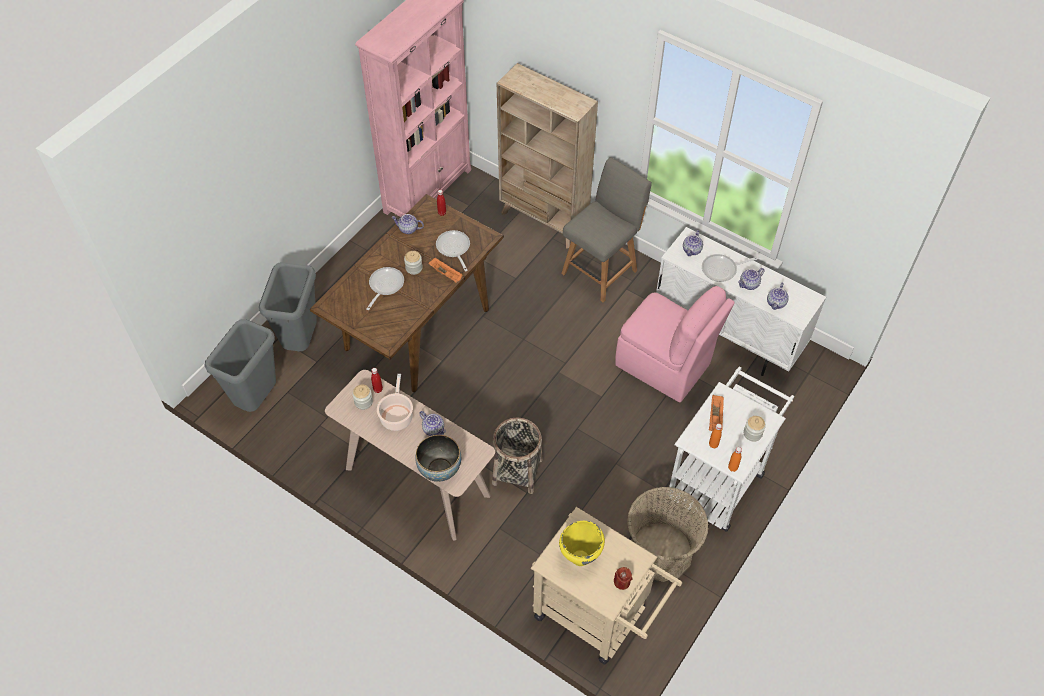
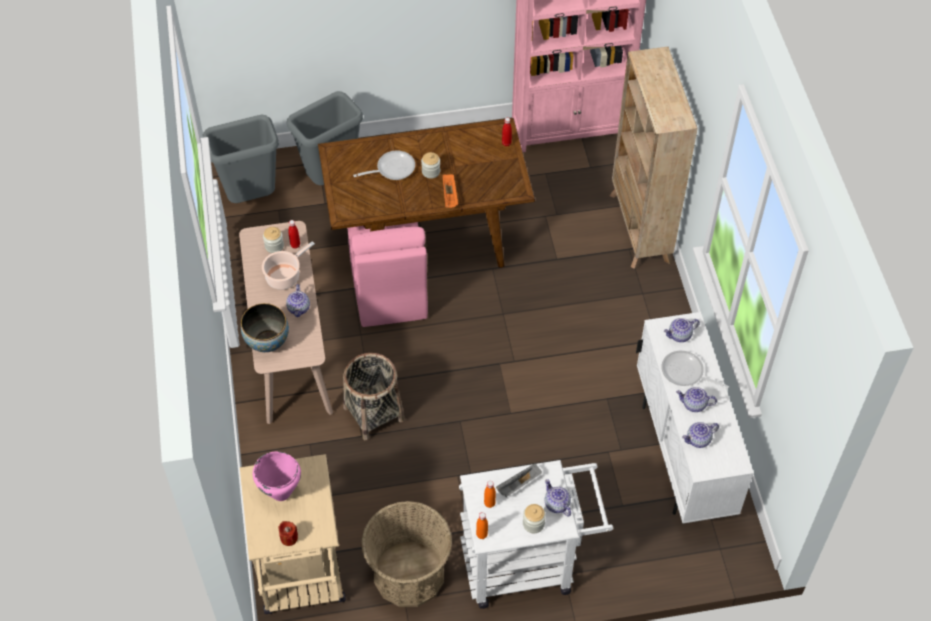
camera: 45 degrees right, 0 degrees up
teapot [391,214,424,234] -> teapot moved to [545,479,571,517]
frying pan [436,230,470,271] -> none
yellow cooking pot [559,521,605,566] -> pink cooking pot [253,451,301,501]
grey chair [561,157,652,302] -> none
pink chair [615,286,735,402] -> pink chair moved to [347,222,428,327]
orange tray [709,395,724,431] -> grey tray [496,463,542,497]

